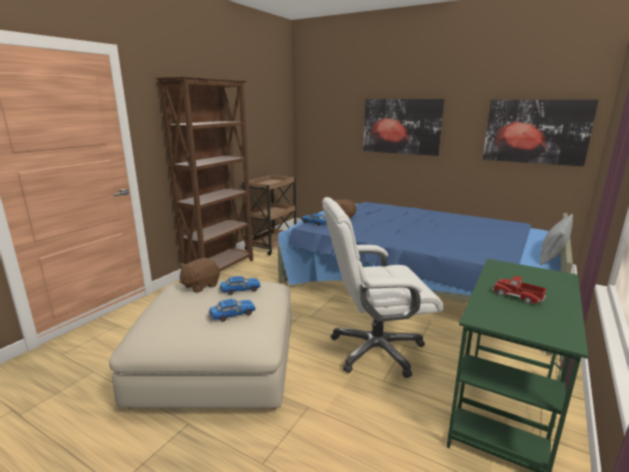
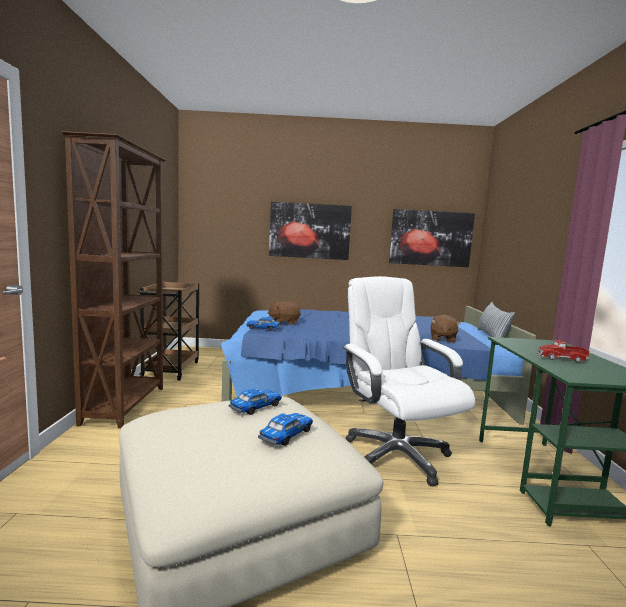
camera: 30 degrees left, 10 degrees down
brown plush toy [179,258,220,293] -> brown plush toy moved to [431,315,461,343]
white office chair [322,197,444,378] -> white office chair turned 105 degrees clockwise [343,276,476,486]

